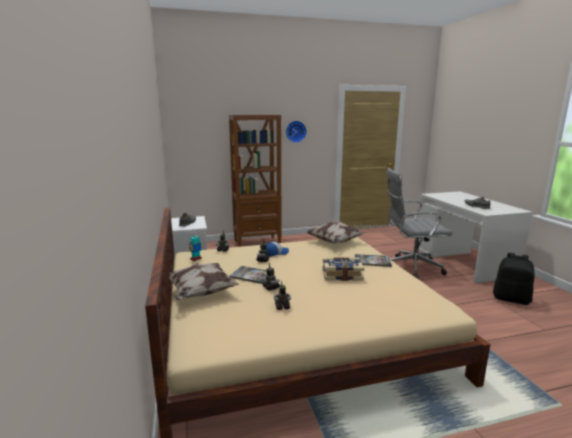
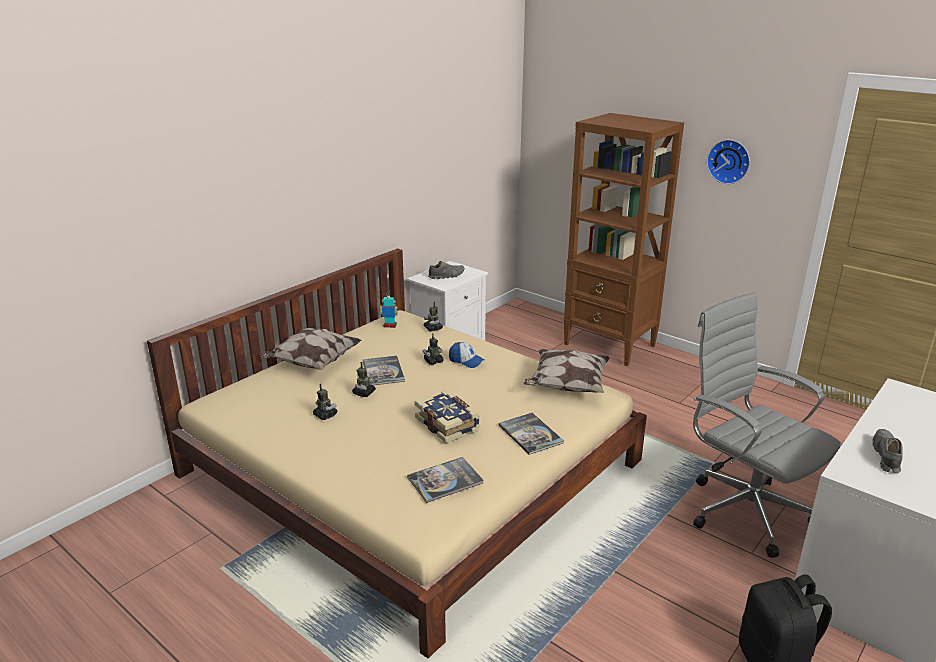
camera: 55 degrees right, 10 degrees up
none -> book [407,457,484,503]

